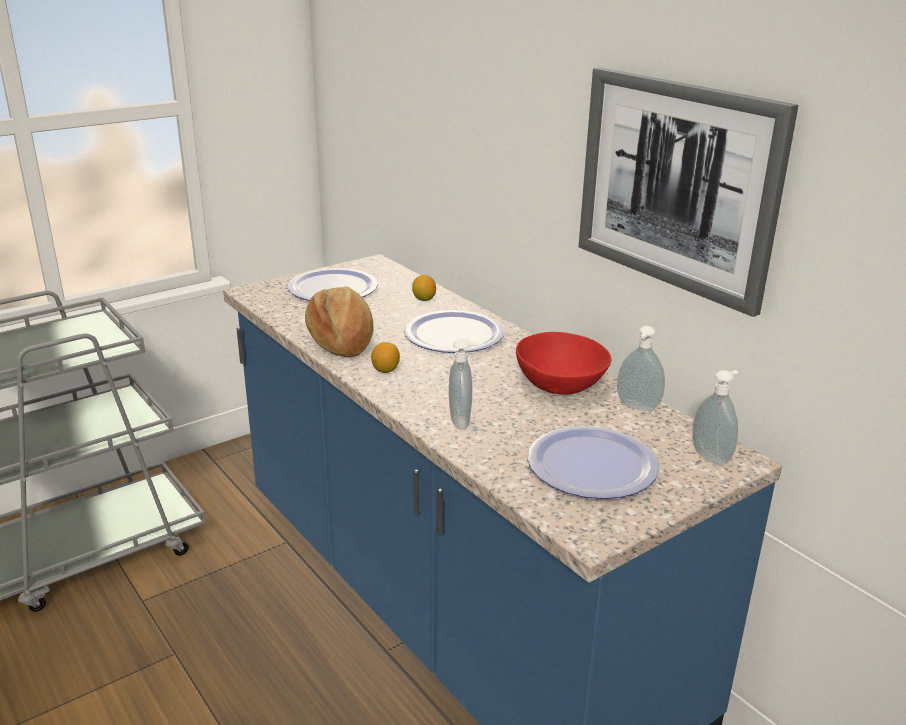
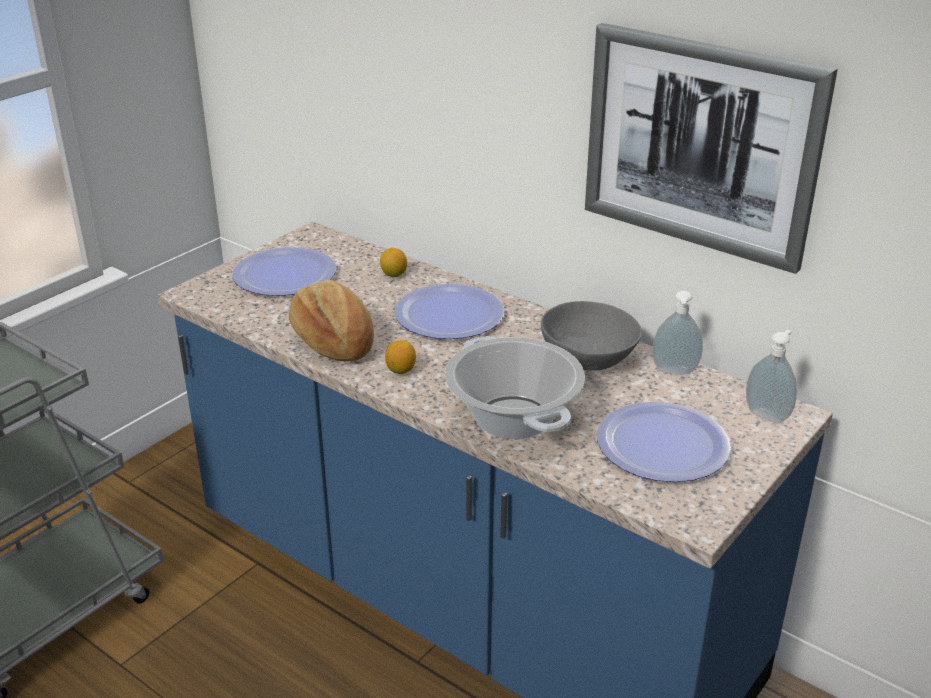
camera: 15 degrees left, 5 degrees up
soap dispenser [449,339,478,430] -> cooking pot [445,336,585,439]
red bowl [516,332,612,395] -> grey bowl [541,301,642,370]

